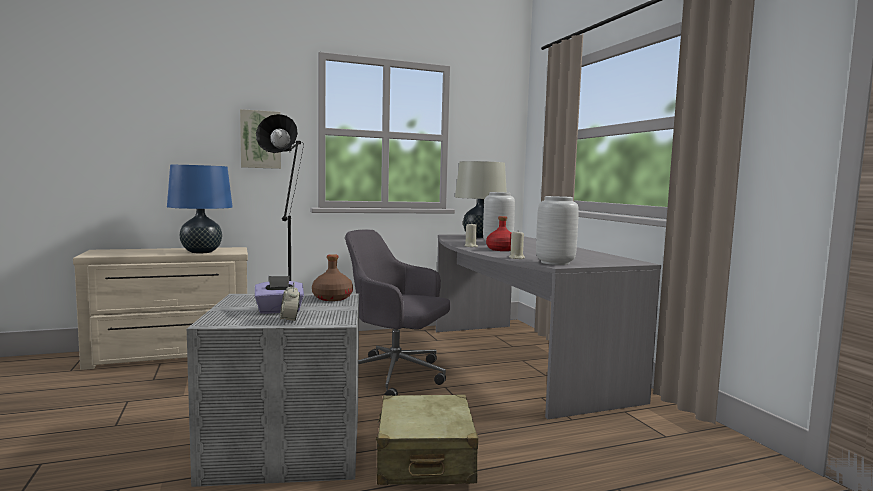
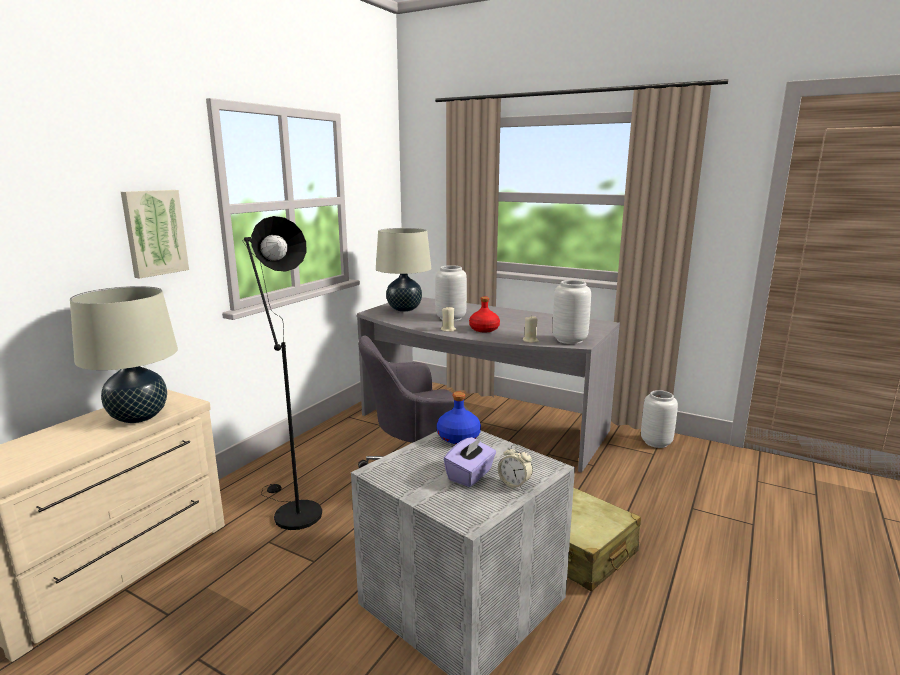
camera: 40 degrees left, 10 degrees up
blue table lamp [167,165,233,253] -> beige table lamp [70,286,178,423]
brown bottle [312,254,353,301] -> blue bottle [437,392,481,444]
none -> grey vase [641,390,678,448]

